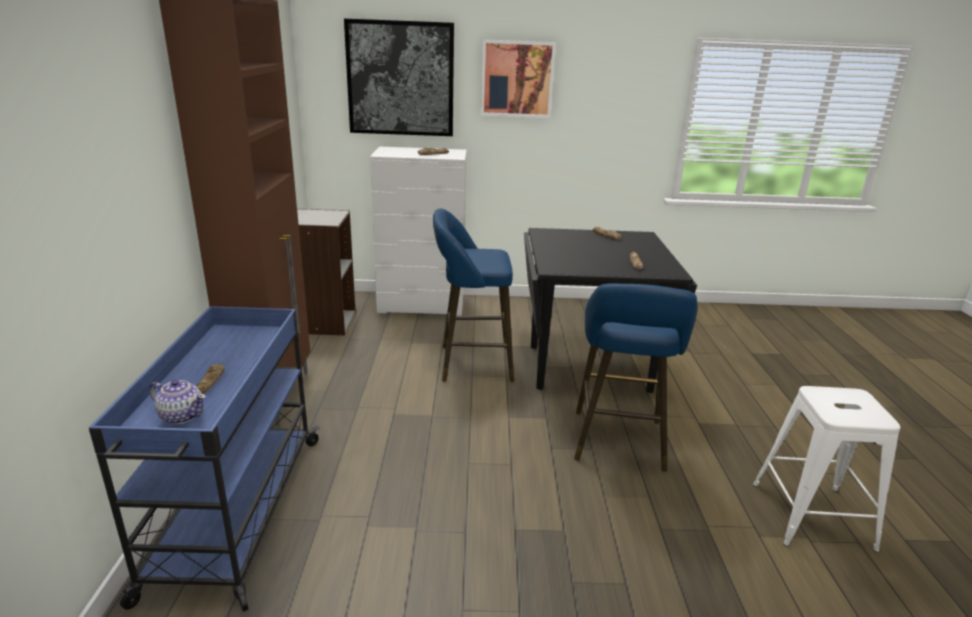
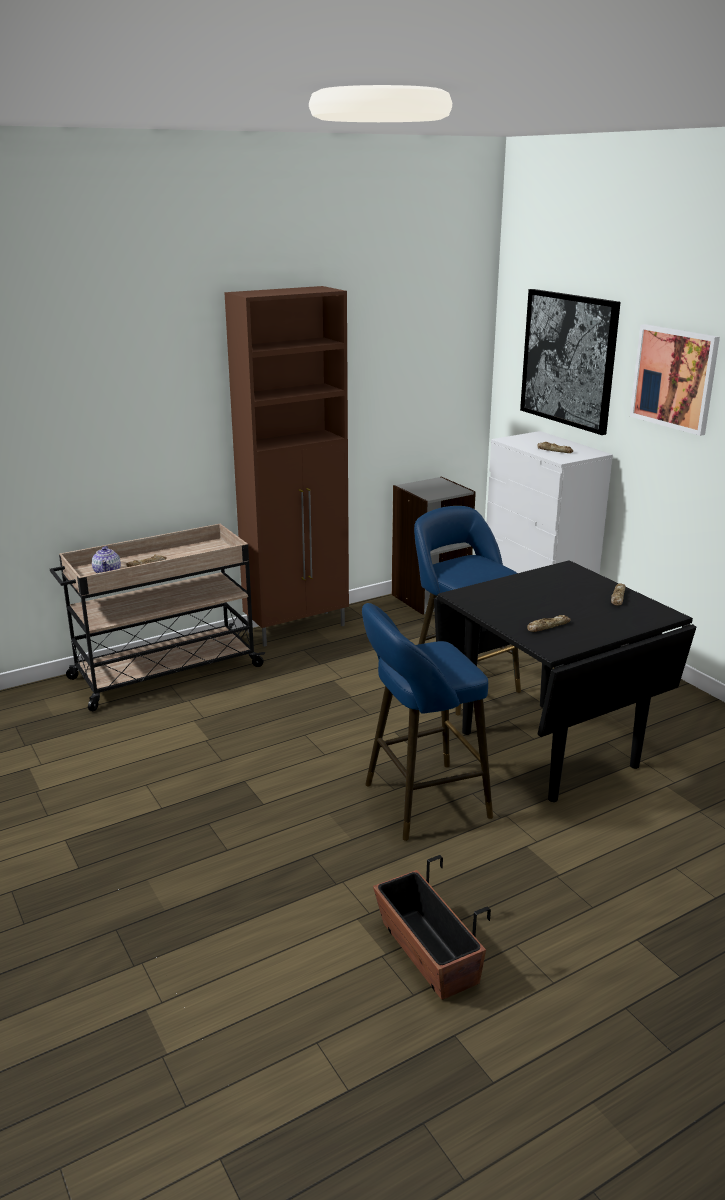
camera: 60 degrees right, 0 degrees up
blue cart [89,306,320,612] -> beige cart [50,524,265,711]
white stool [753,386,901,552] -> planter [373,855,491,1000]

